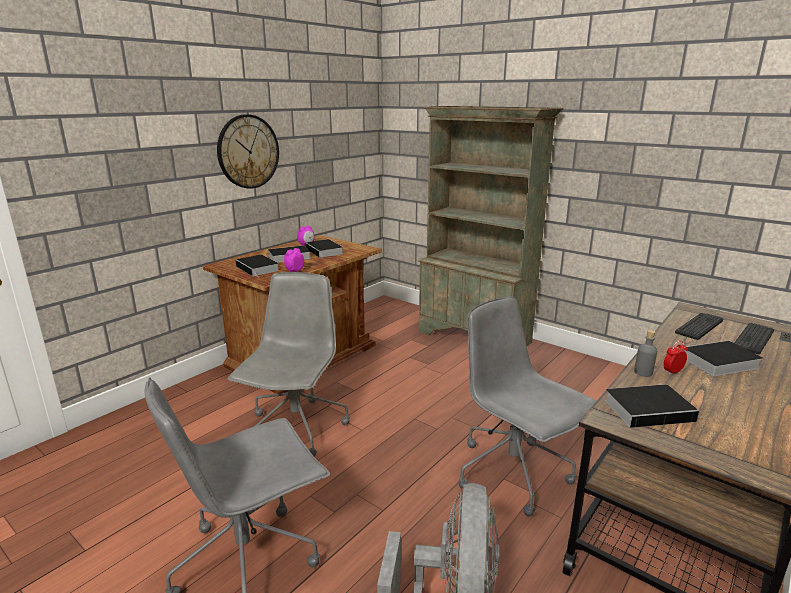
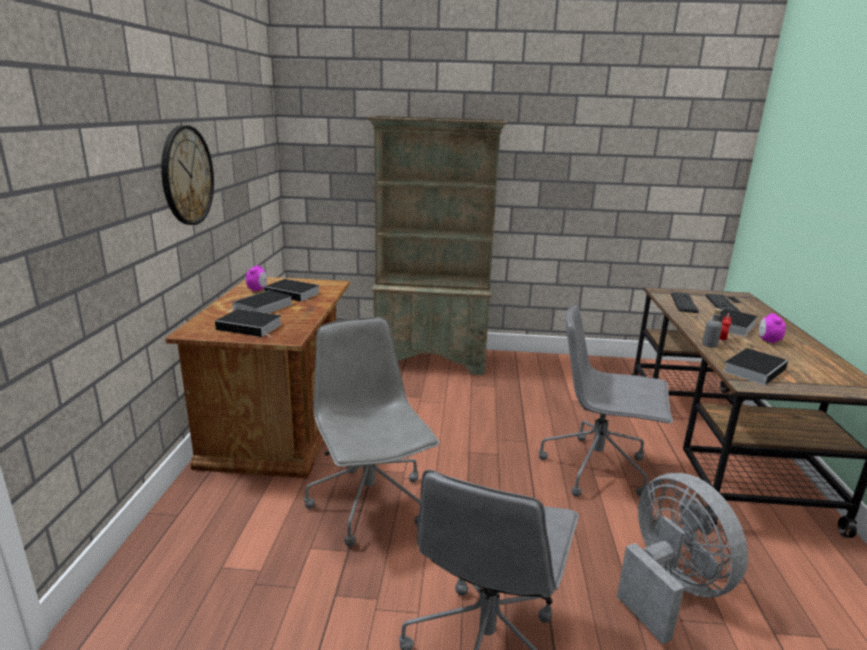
camera: 35 degrees left, 0 degrees up
alarm clock [284,248,304,272] -> alarm clock moved to [759,313,786,344]

